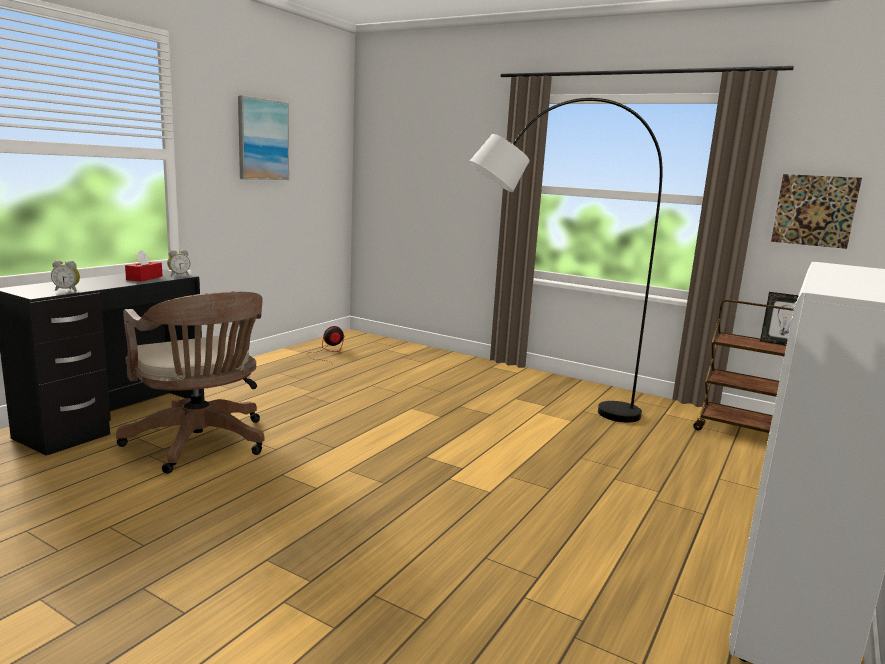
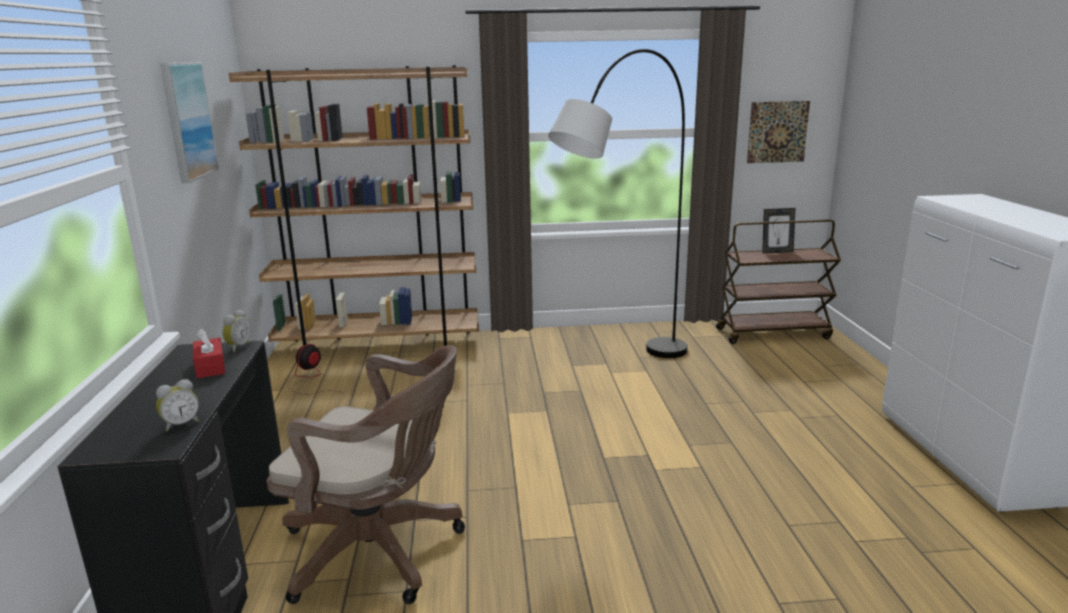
camera: 35 degrees left, 5 degrees up
none -> brown bookcase [229,65,479,346]

